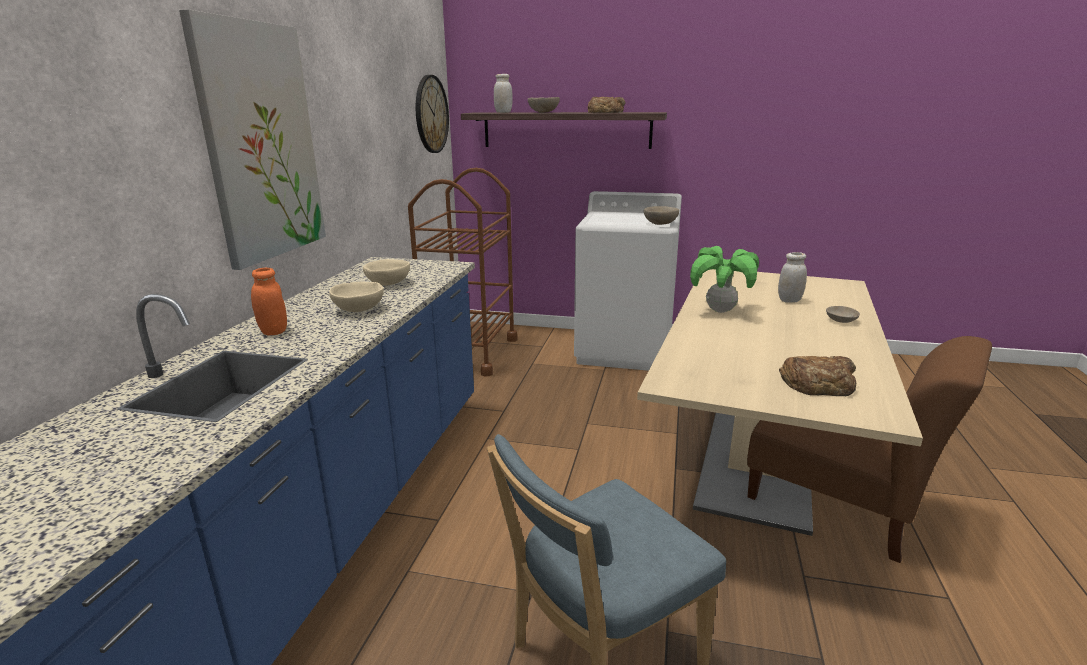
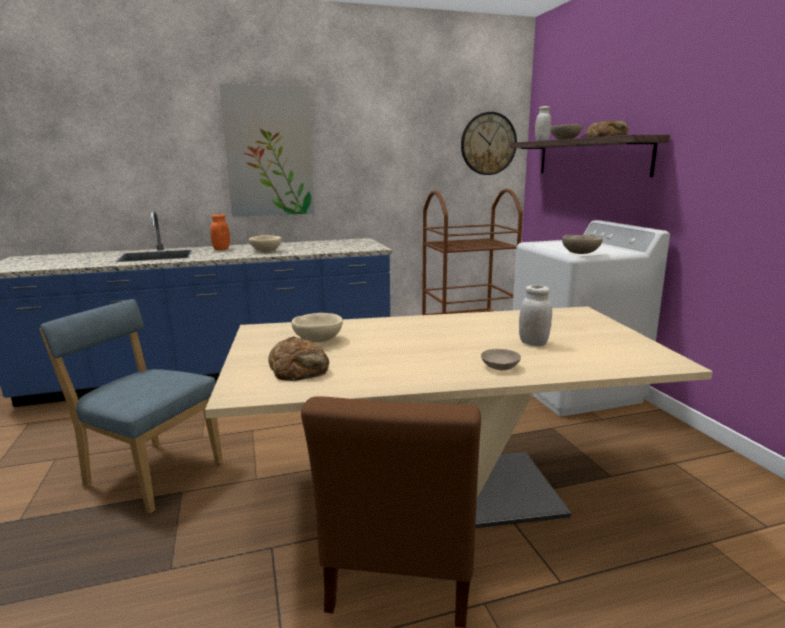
camera: 60 degrees right, 5 degrees down
beige bowl [363,259,410,286] -> beige bowl moved to [291,313,343,342]
potted plant [690,246,759,313] -> none

